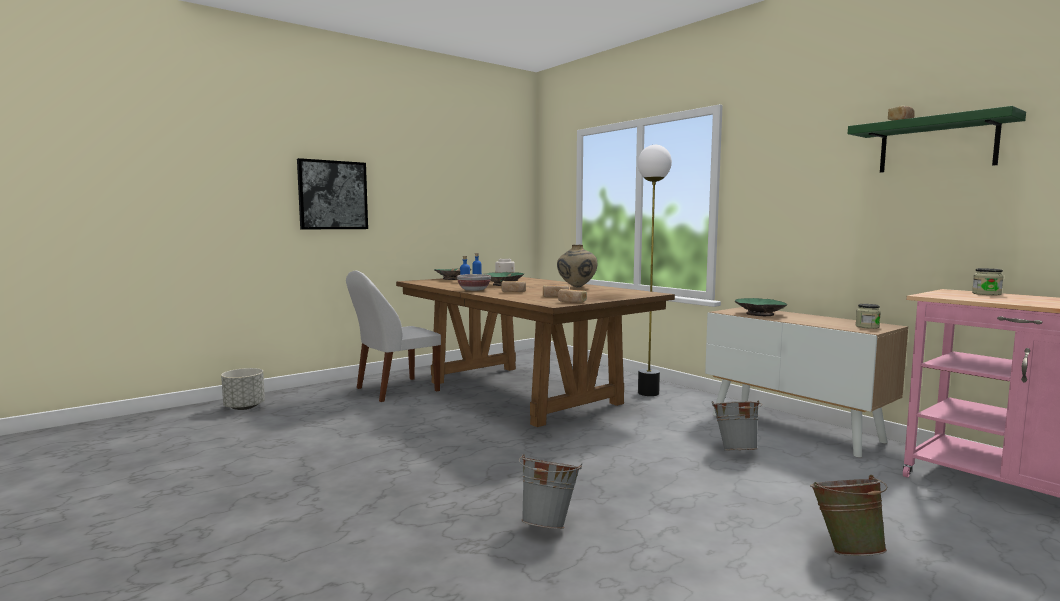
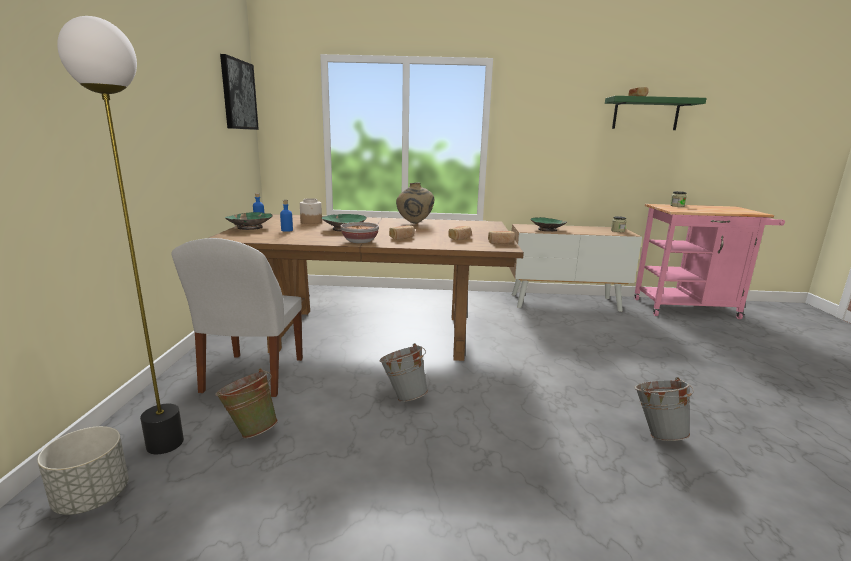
camera: 50 degrees left, 10 degrees up
picture [297,158,368,229] -> picture moved to [220,54,259,130]
floor lamp [638,145,672,396] -> floor lamp moved to [57,16,184,454]
grey bucket [712,400,762,450] -> grey bucket moved to [379,343,428,402]
green bucket [810,475,887,556] -> green bucket moved to [215,368,278,438]

